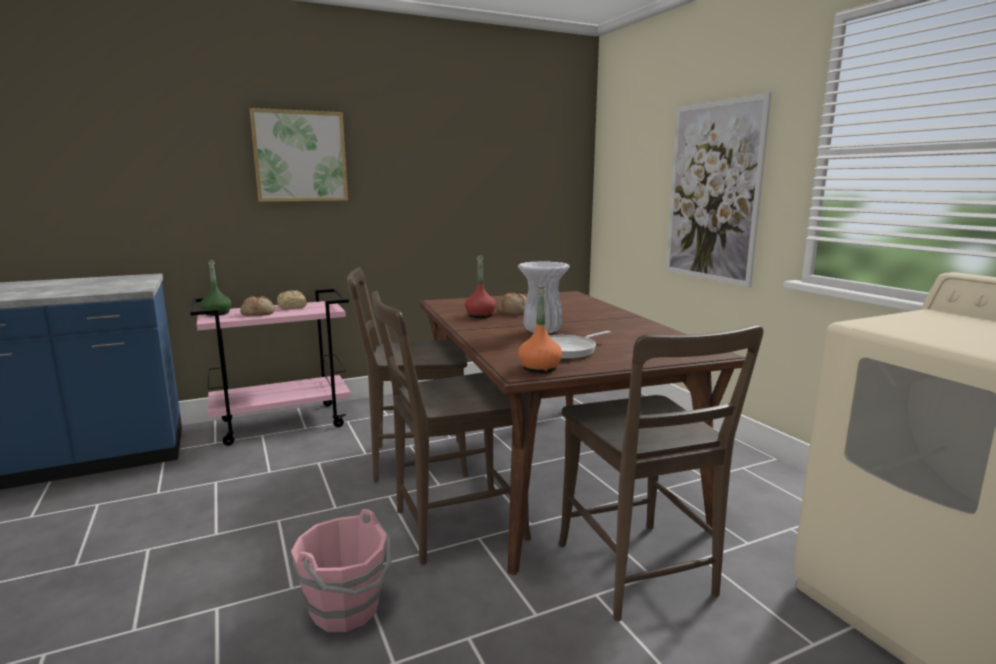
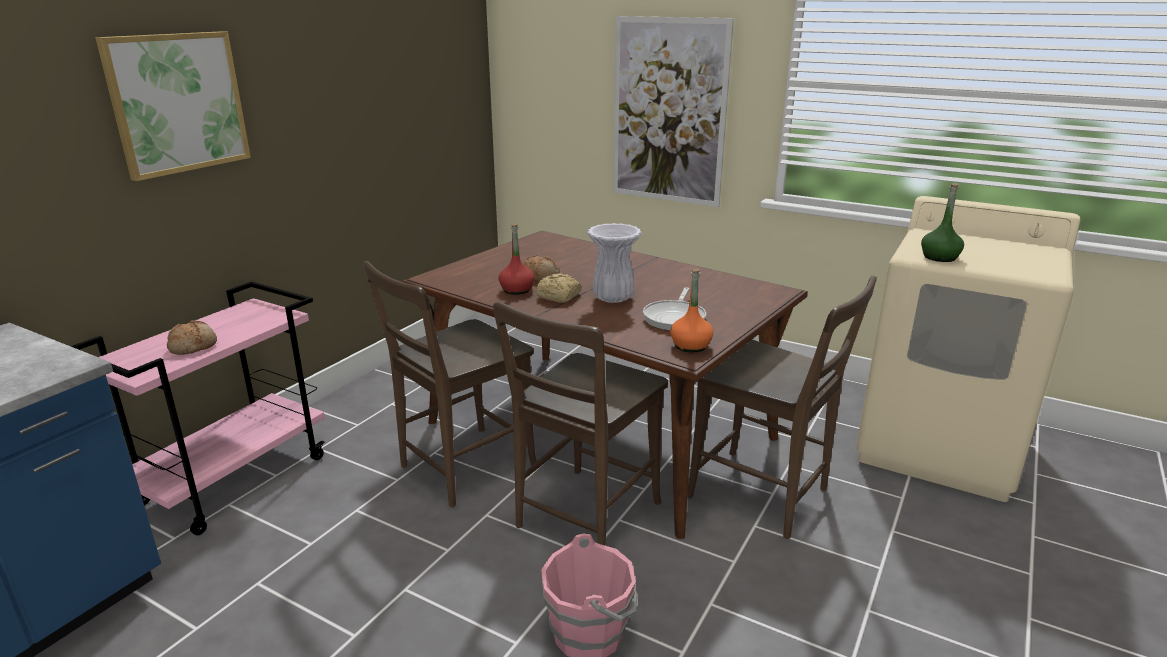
camera: 35 degrees left, 10 degrees up
green bottle [201,260,231,316] -> green bottle moved to [921,183,964,262]
bread [277,291,307,310] -> bread moved to [536,273,582,303]

